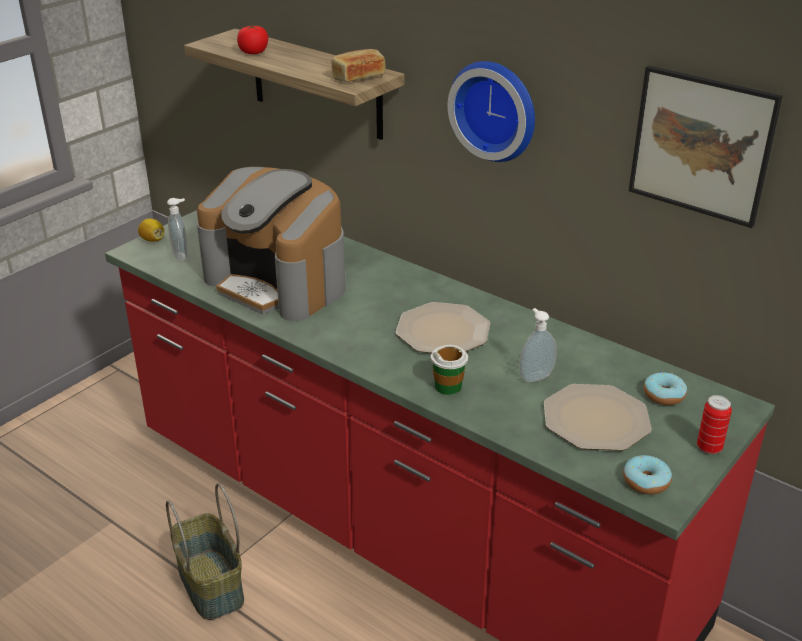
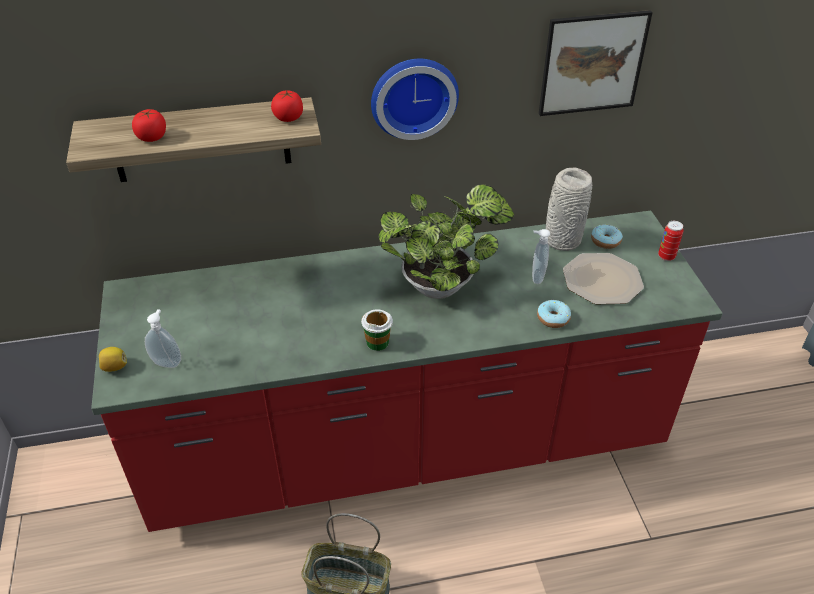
camera: 50 degrees left, 10 degrees up
coffee machine [197,167,346,321] -> none
bread [331,49,386,82] -> tomato [271,90,303,122]
plate [396,302,490,353] -> potted plant [378,184,514,299]
cup [431,345,468,395] -> cup moved to [361,309,393,351]
donut [623,455,672,495] -> donut moved to [537,299,571,328]
none -> grey vase [546,167,593,251]

